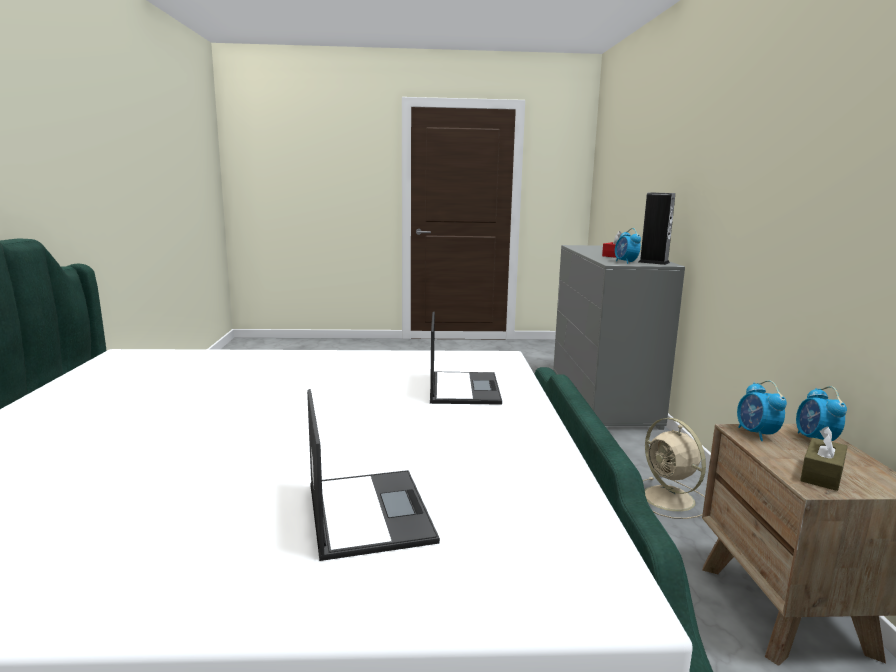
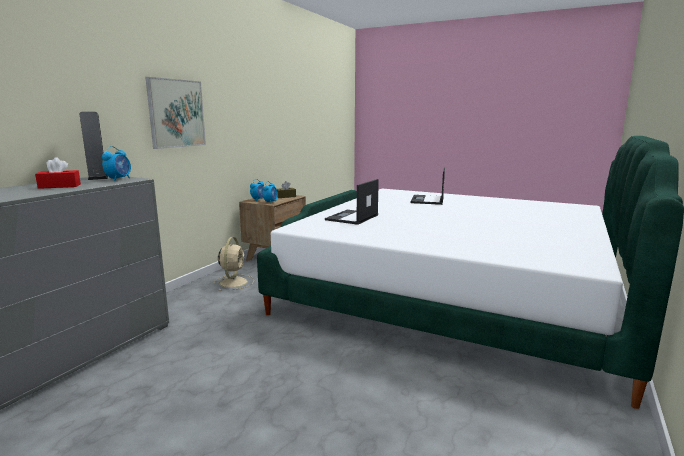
camera: 150 degrees left, 0 degrees up
none -> picture [145,77,206,149]

